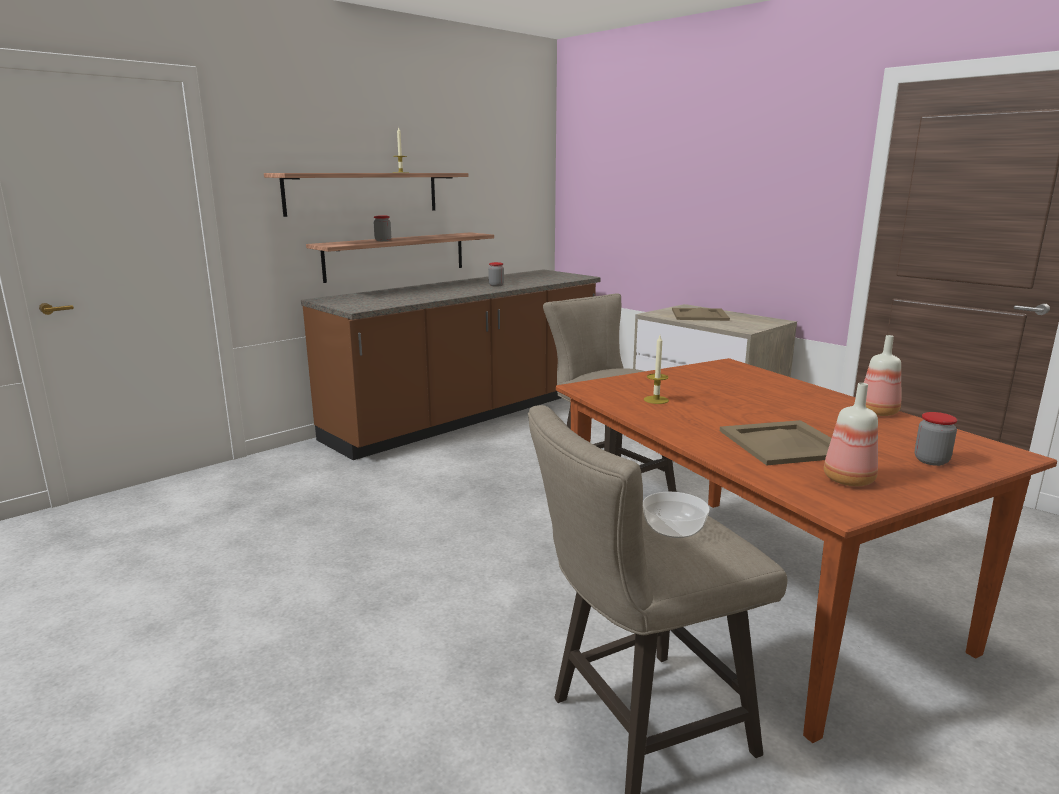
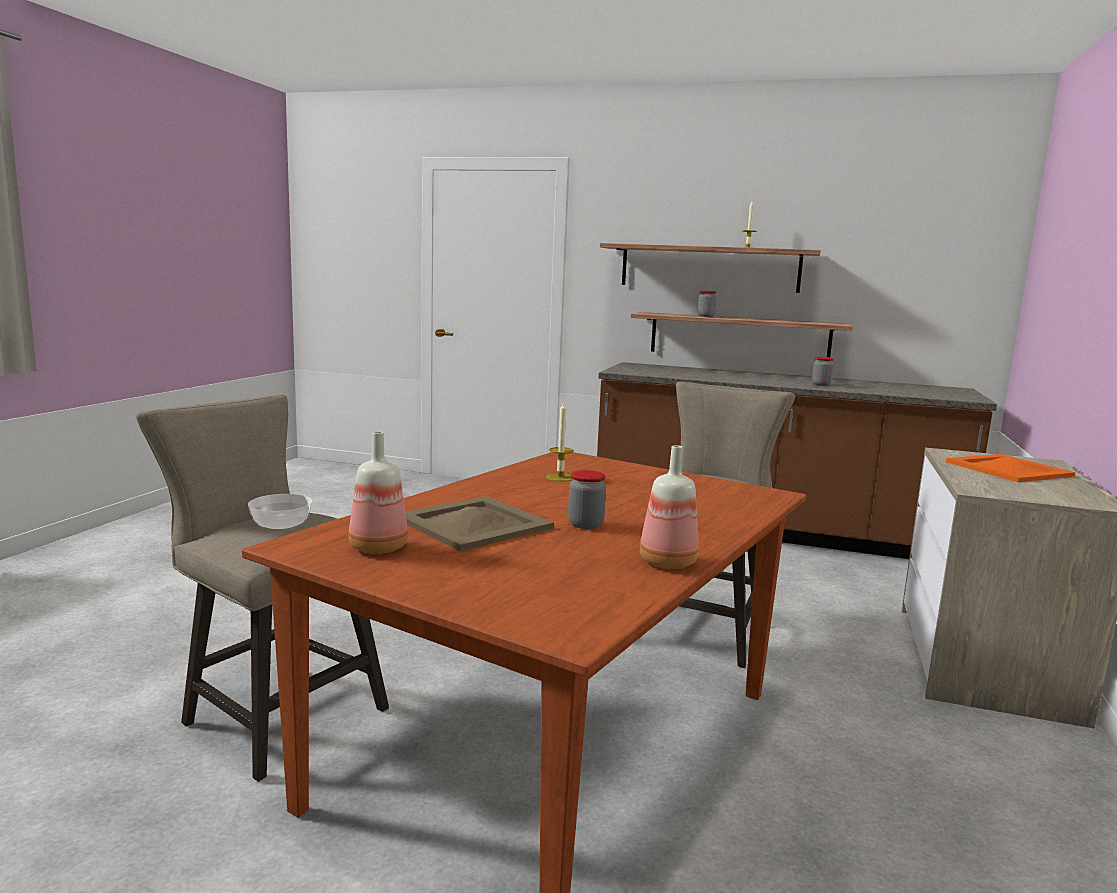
camera: 60 degrees right, 5 degrees down
beige tray [672,307,730,321] -> orange tray [946,454,1075,482]
jar [915,412,957,466] -> jar moved to [568,470,606,529]

